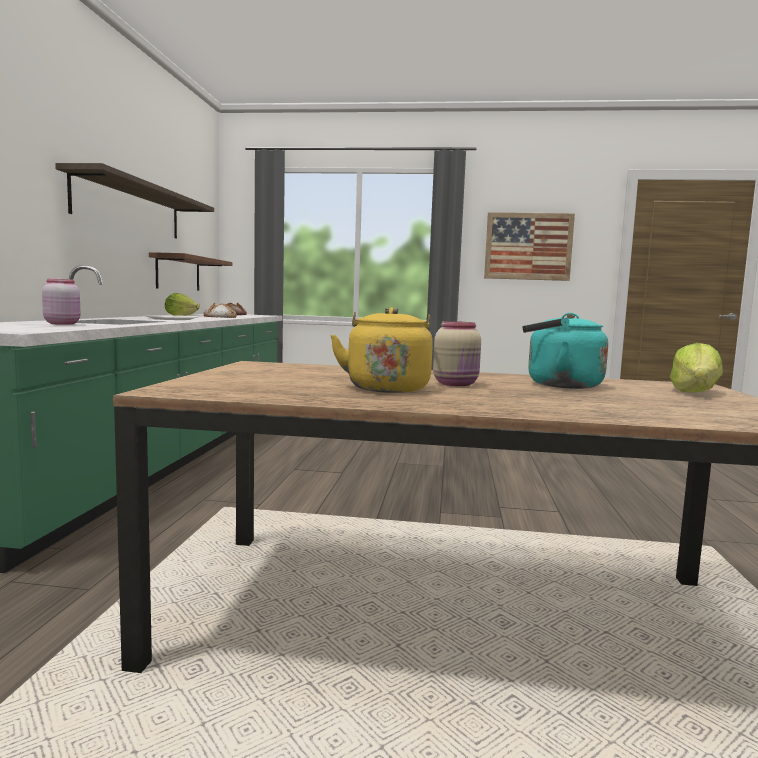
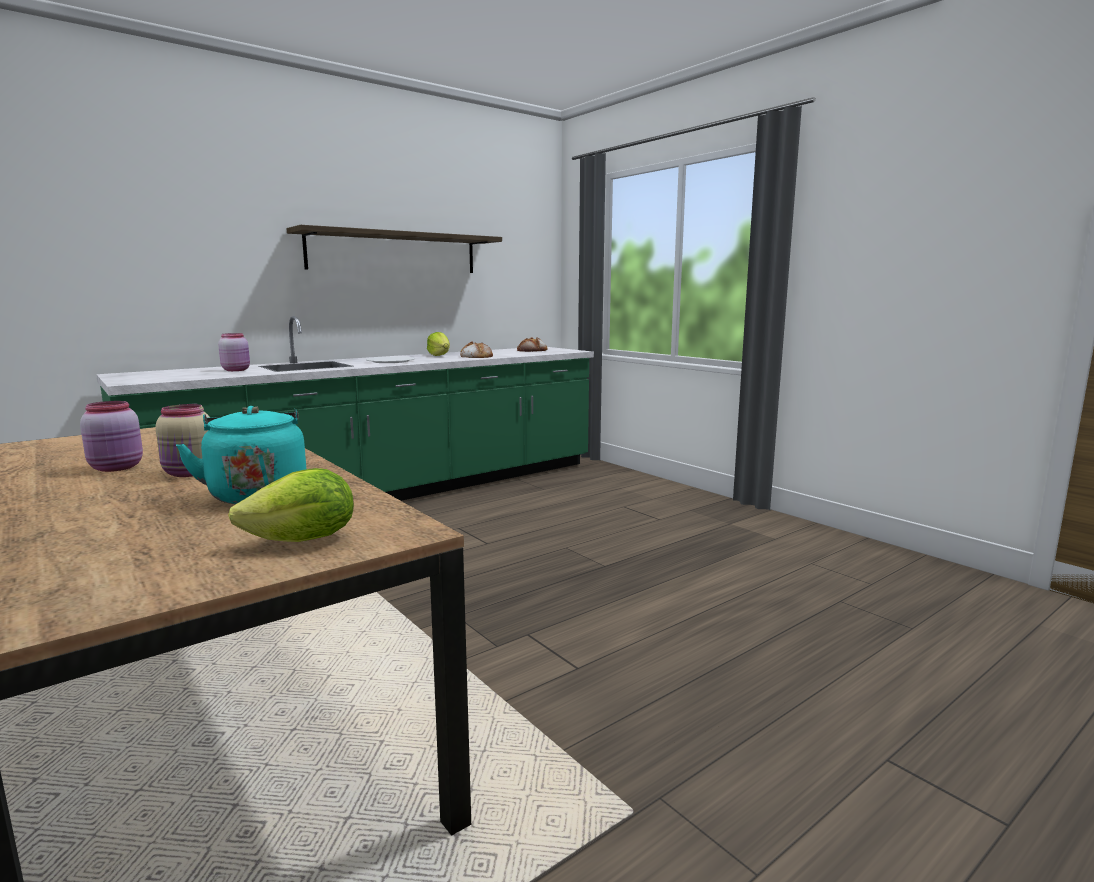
camera: 45 degrees right, 5 degrees up
brown shelf [149,252,233,291] -> none
yellow kettle [330,307,433,393] -> pink jar [80,401,143,472]
picture [484,212,575,281] -> none

